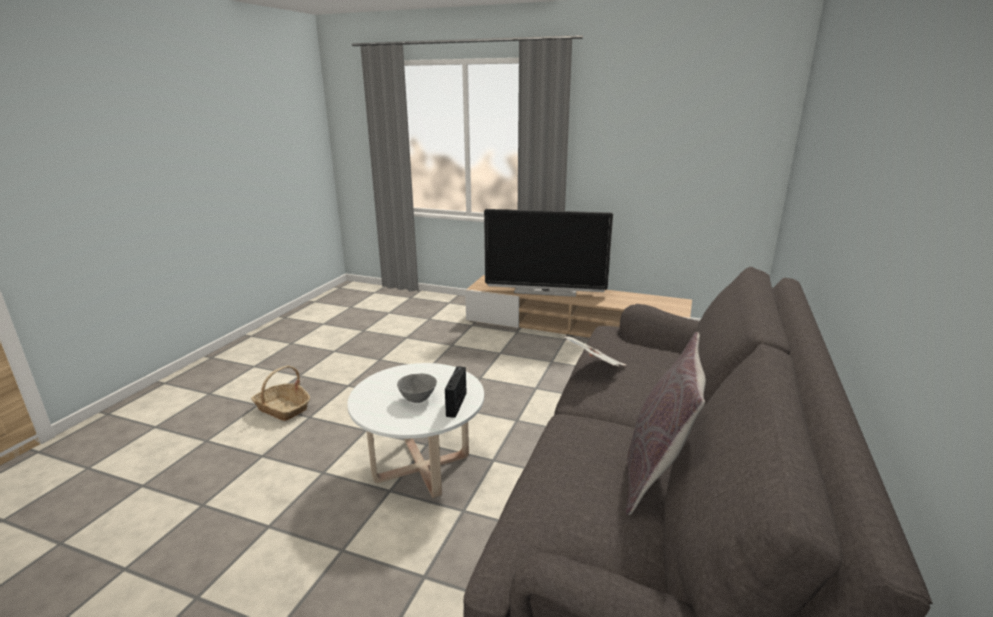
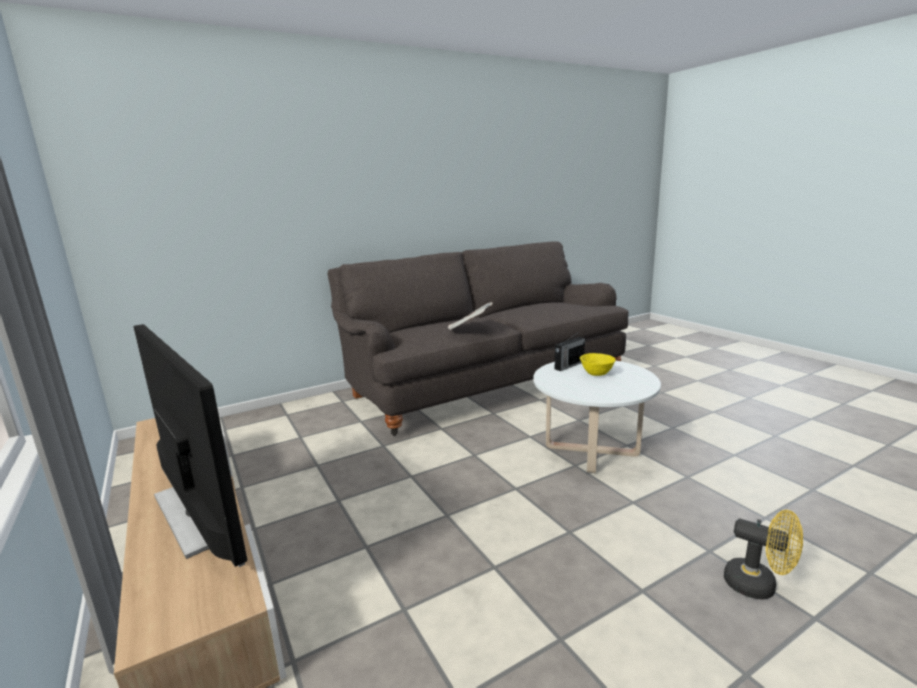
camera: 140 degrees left, 5 degrees down
basket [251,366,310,421] -> yellow fan [724,510,803,600]
grey bowl [397,373,437,403] -> yellow bowl [580,353,616,376]
grey pillow [626,332,706,515] -> none

